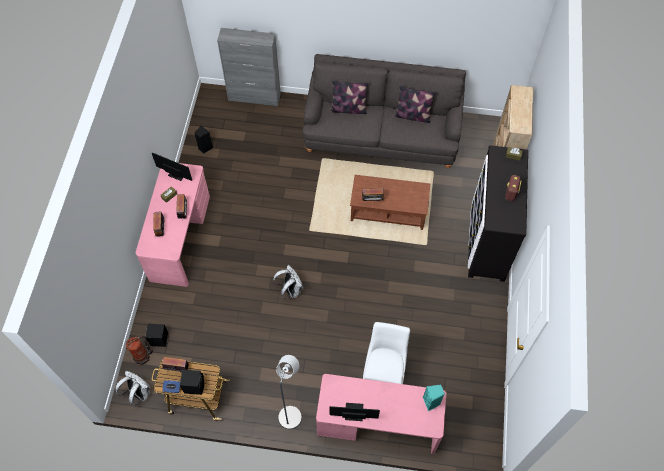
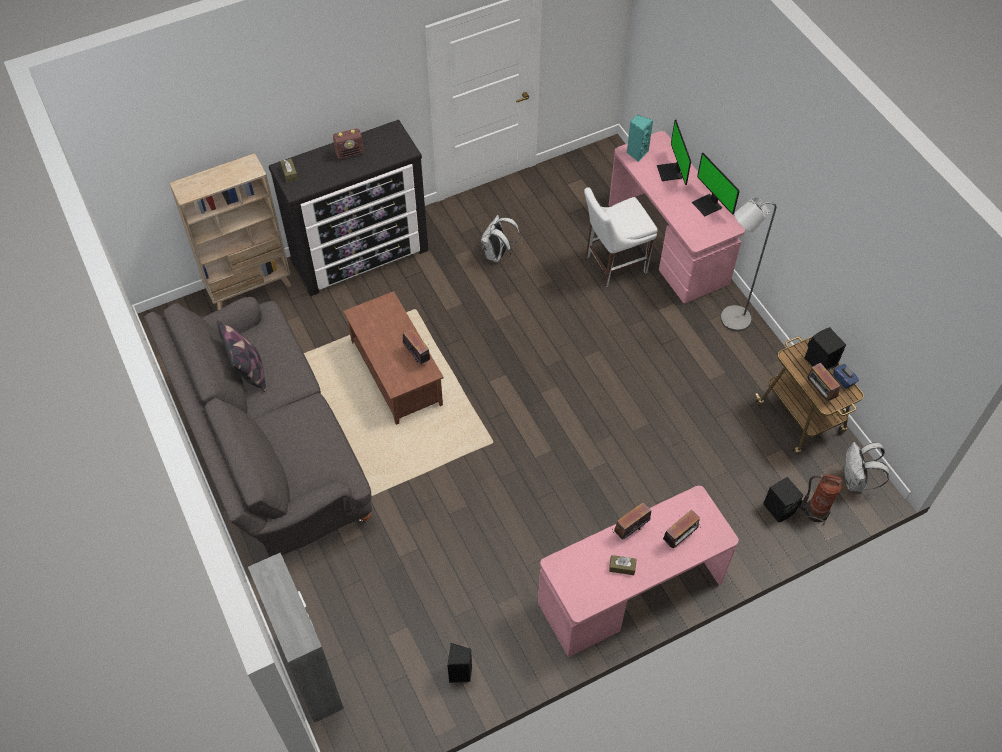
camera: 125 degrees left, 5 degrees down
monitor [152,153,192,181] -> monitor moved to [657,120,691,185]
white backpack [273,265,303,299] -> white backpack moved to [481,215,520,262]
pillow [330,80,369,114] -> none

